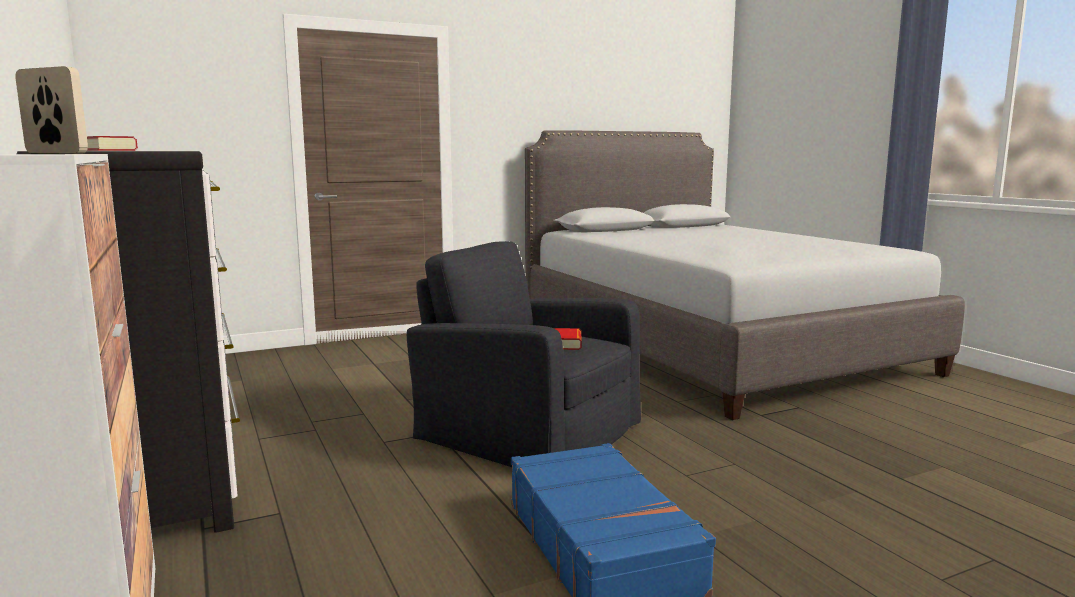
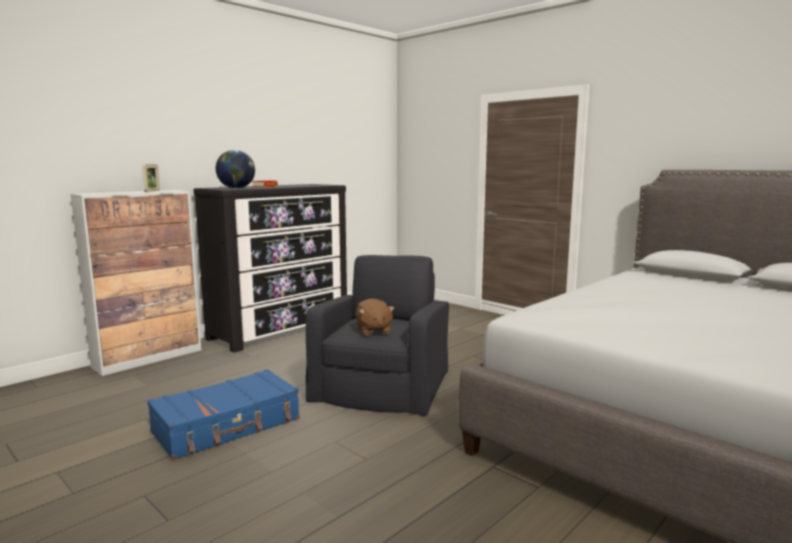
camera: 70 degrees right, 0 degrees up
book [554,328,582,350] -> brown plush toy [356,299,394,336]
none -> globe [216,150,255,189]

